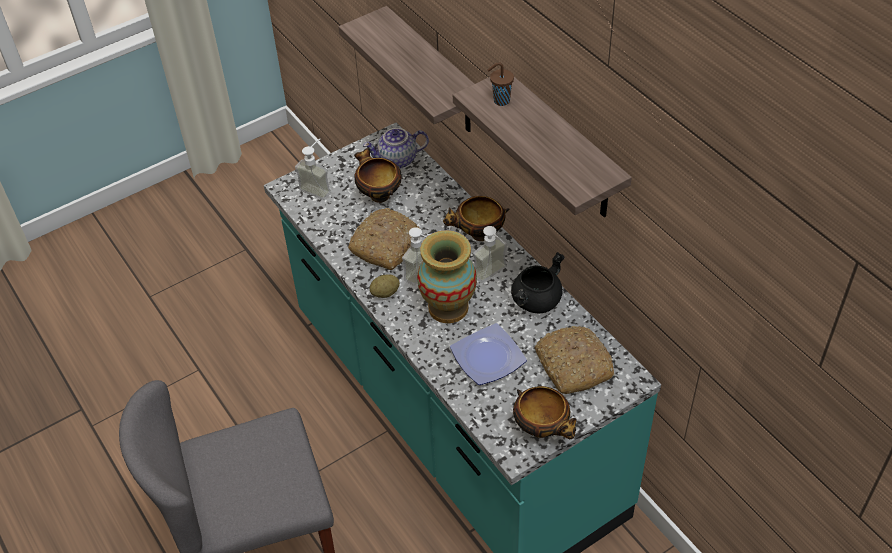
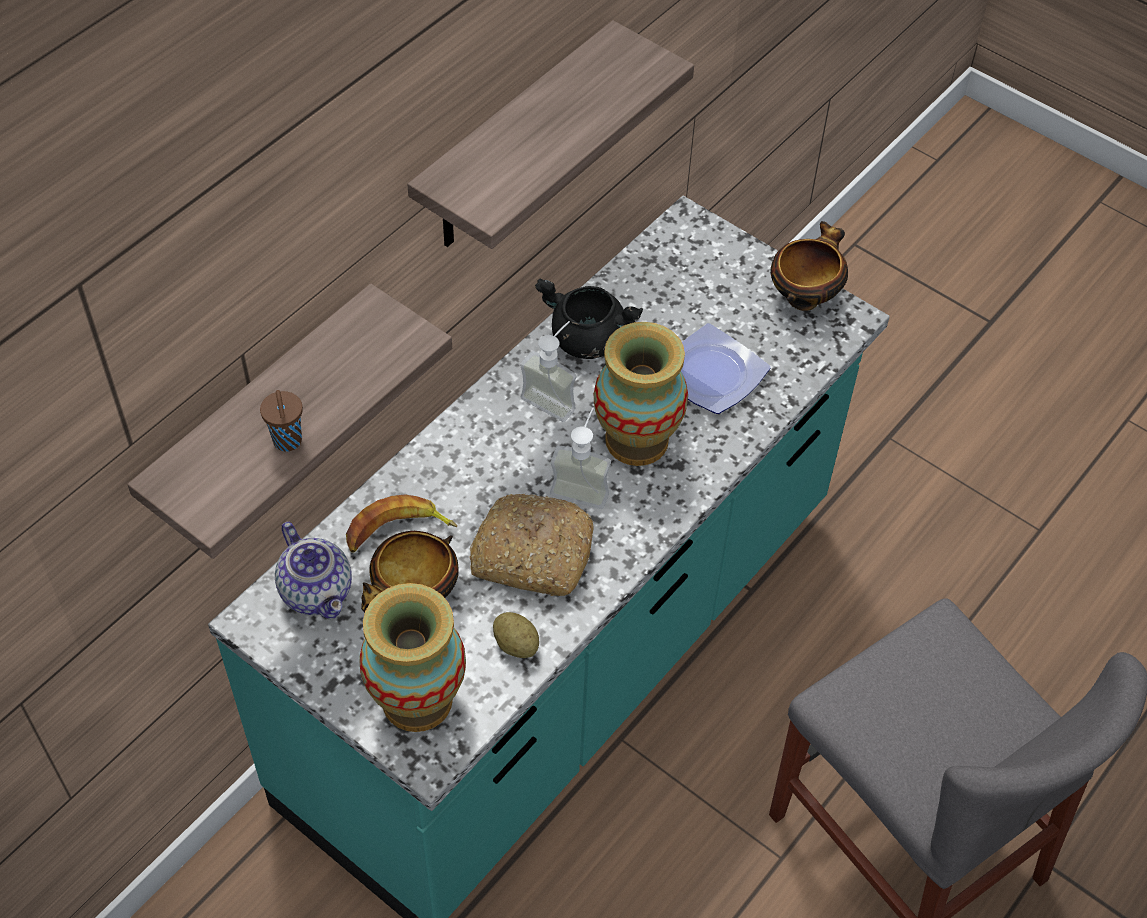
camera: 110 degrees left, 5 degrees up
soap dispenser [295,139,331,200] -> vase [359,583,466,732]
potato [370,274,400,298] -> potato moved to [493,612,539,658]
bowl [443,196,509,241] -> none
brown cup [488,62,514,106] -> brown cup moved to [260,390,303,451]
bread [535,326,614,394] -> none
none -> banana [346,495,457,552]

